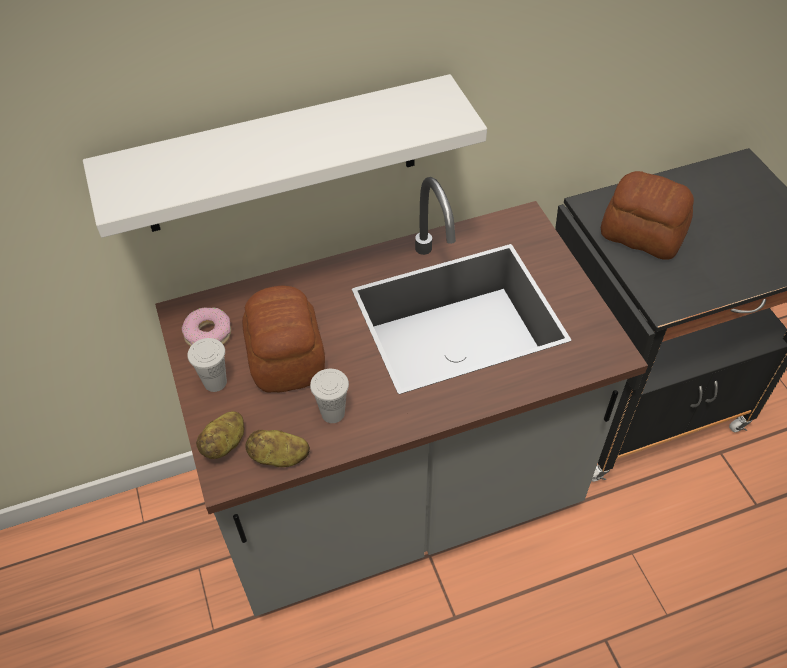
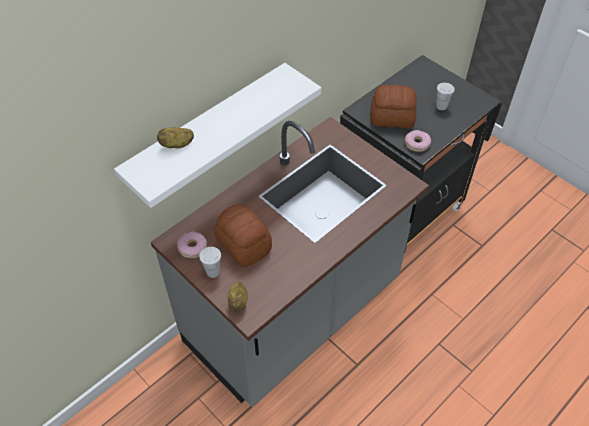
camera: 25 degrees left, 0 degrees up
potato [245,430,310,467] -> potato moved to [157,127,194,149]
white cup [310,369,349,423] -> white cup moved to [436,83,455,110]
none -> donut [405,130,431,152]

